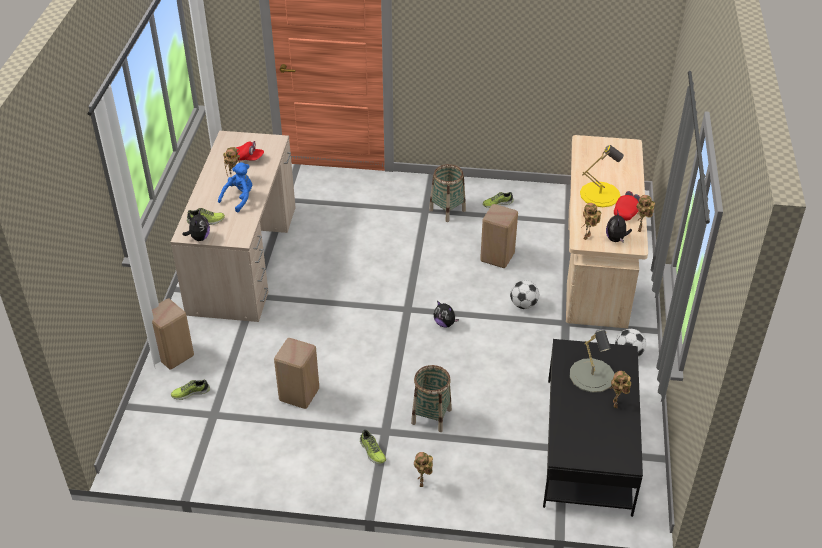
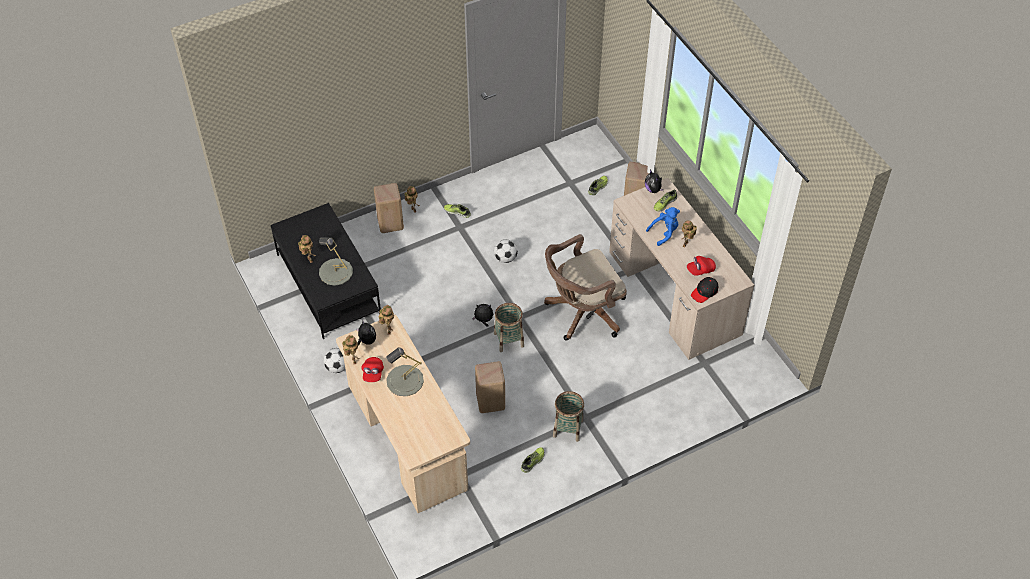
camera: 145 degrees right, 10 degrees up
blue plush toy [218,162,252,212] -> blue plush toy turned 120 degrees counterclockwise [646,207,680,246]
beige stool [274,338,319,409] -> beige stool moved to [374,183,404,233]
basket [411,365,452,432] -> basket moved to [494,303,524,352]
football [510,280,539,309] -> football moved to [494,239,518,263]
yellow table lamp [580,145,624,207] -> grey table lamp [386,347,424,396]
none -> brown office chair [544,234,627,341]
none -> black cap [691,277,718,303]

